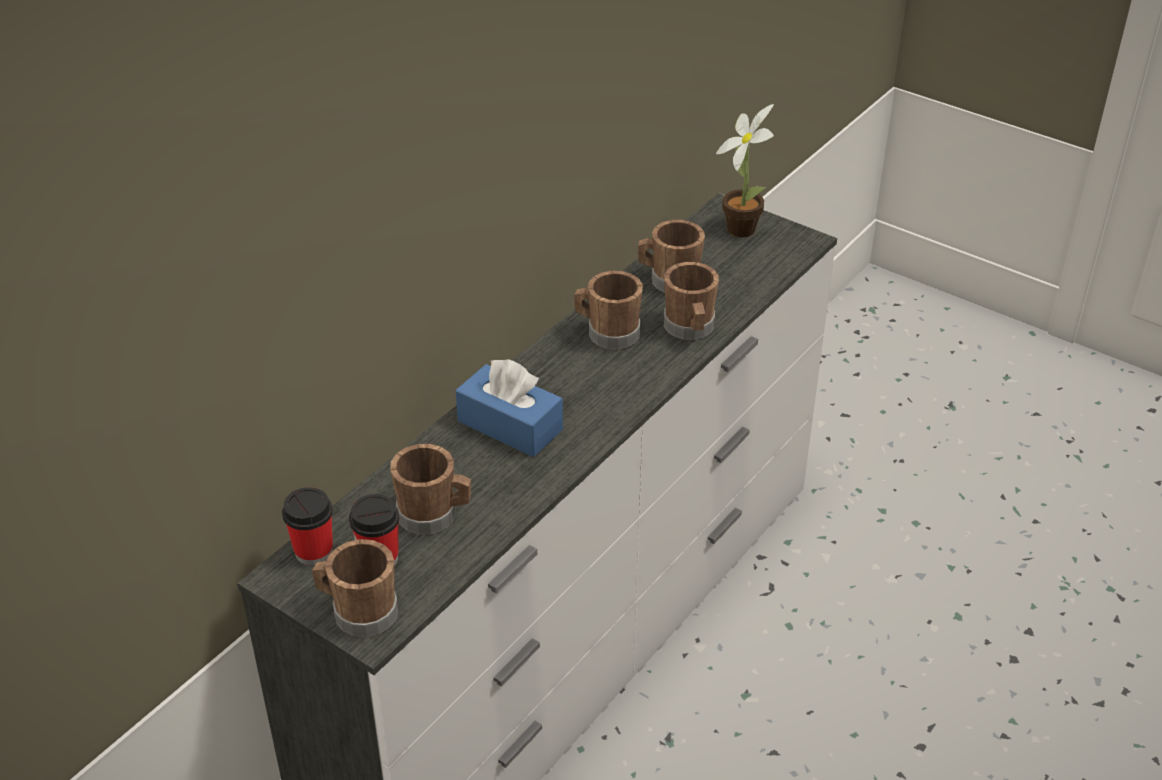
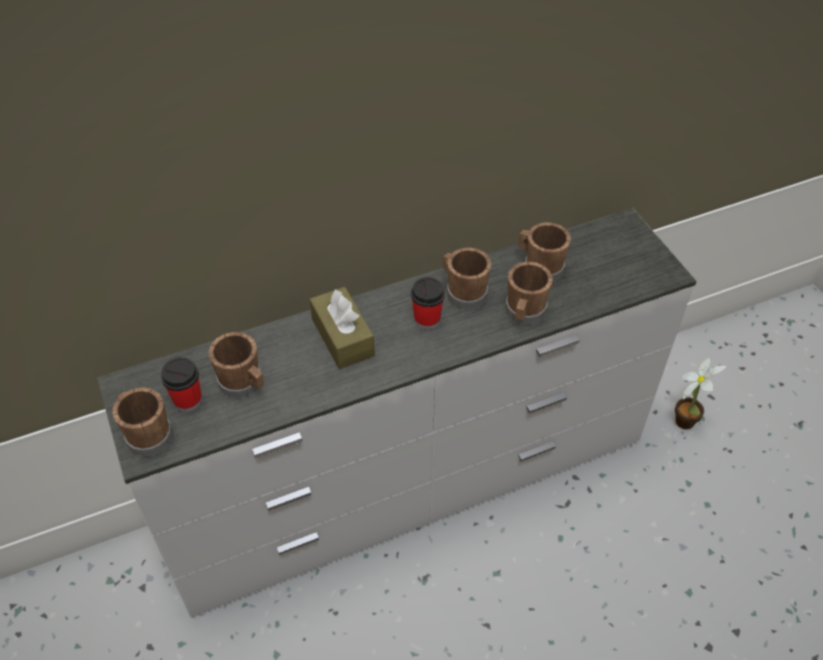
camera: 30 degrees right, 10 degrees up
cup [282,487,333,565] -> cup moved to [411,277,445,329]
blue tissue box [456,359,563,457] -> brown tissue box [310,287,375,369]
potted plant [716,104,774,237] -> potted plant moved to [675,358,726,429]

